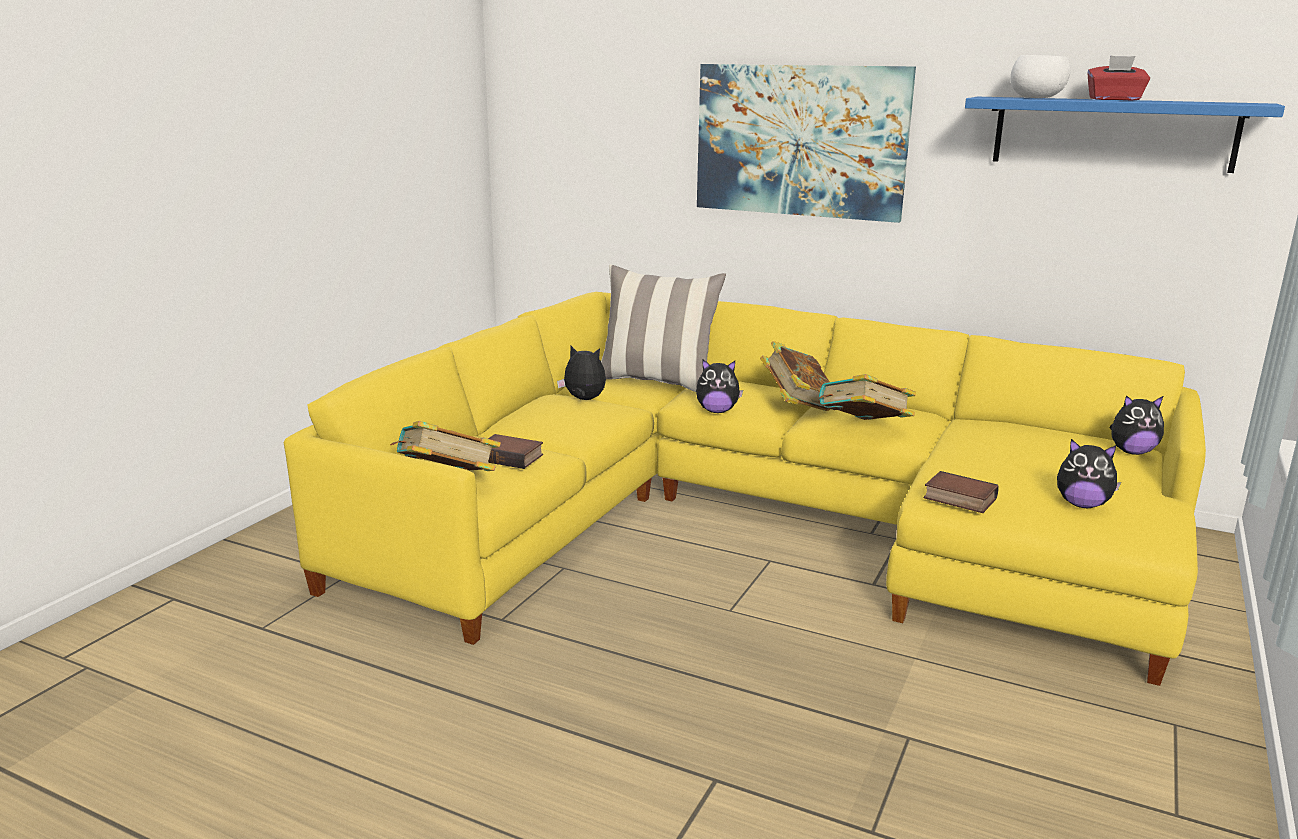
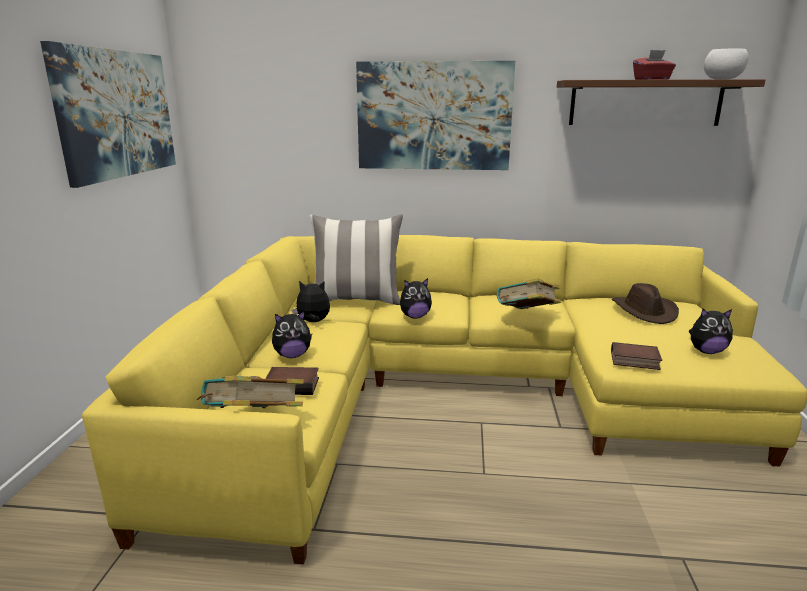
camera: 20 degrees left, 0 degrees up
book [760,341,830,411] -> none
blue shelf [965,97,1285,173] -> brown shelf [557,79,766,126]
white bowl [1010,55,1070,98] -> white bowl moved to [704,48,749,79]
plush toy [1110,395,1164,455] -> plush toy moved to [272,311,312,358]
none -> picture [40,41,176,188]
none -> brown hat [612,283,679,324]

